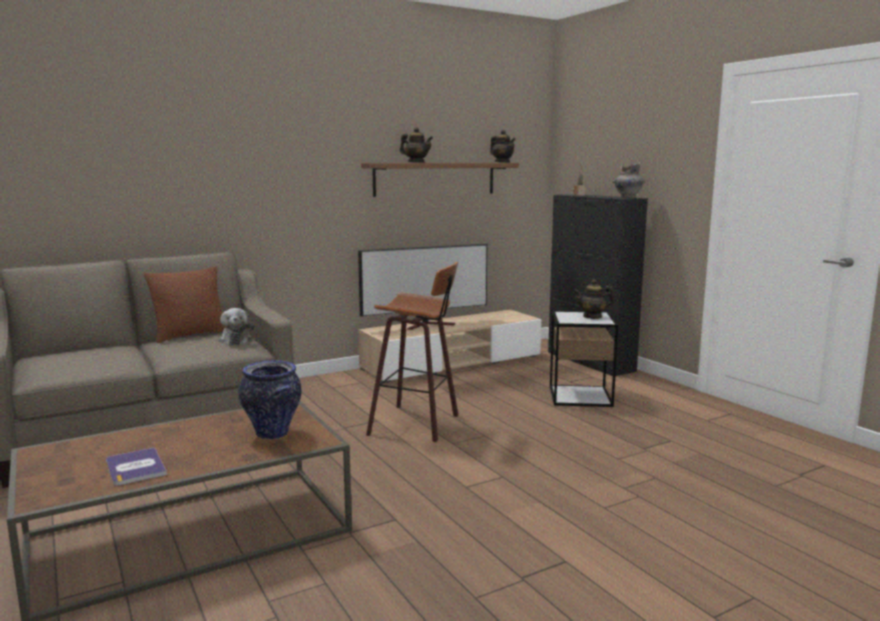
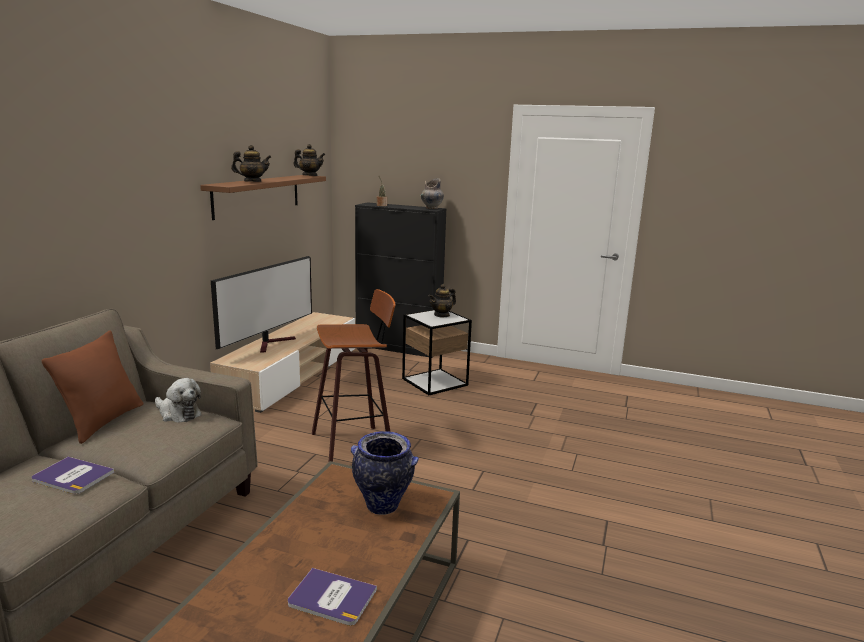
camera: 40 degrees left, 5 degrees up
none -> book [31,457,114,494]

